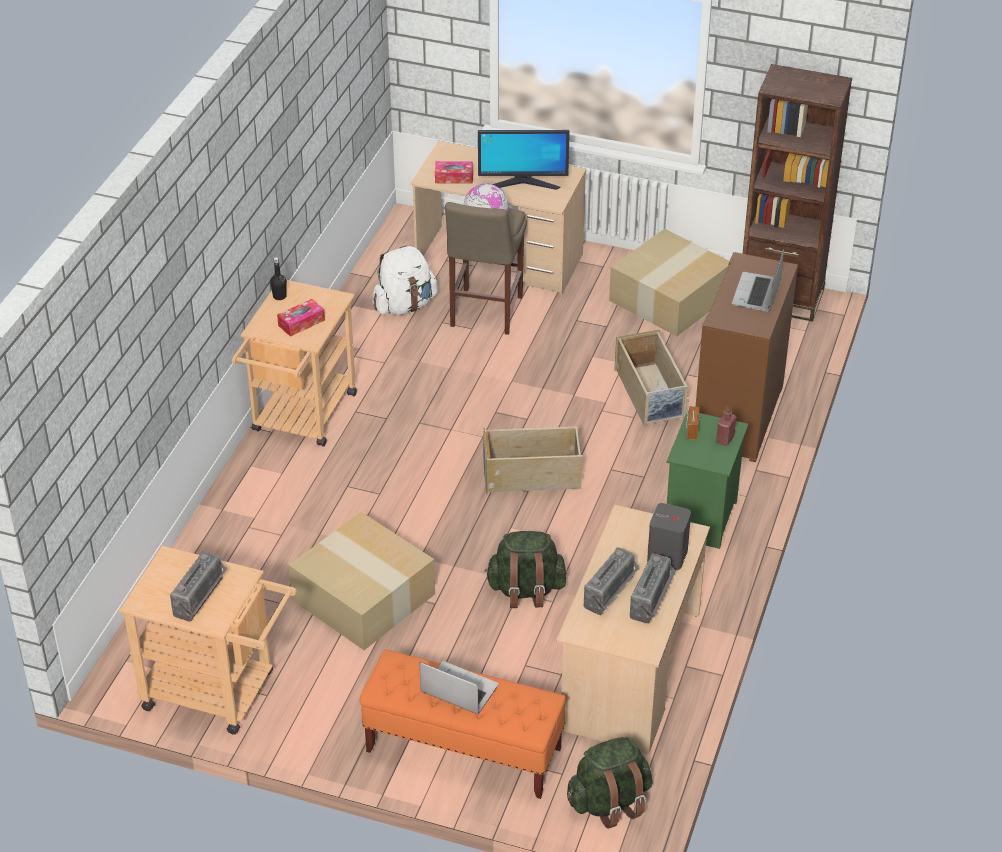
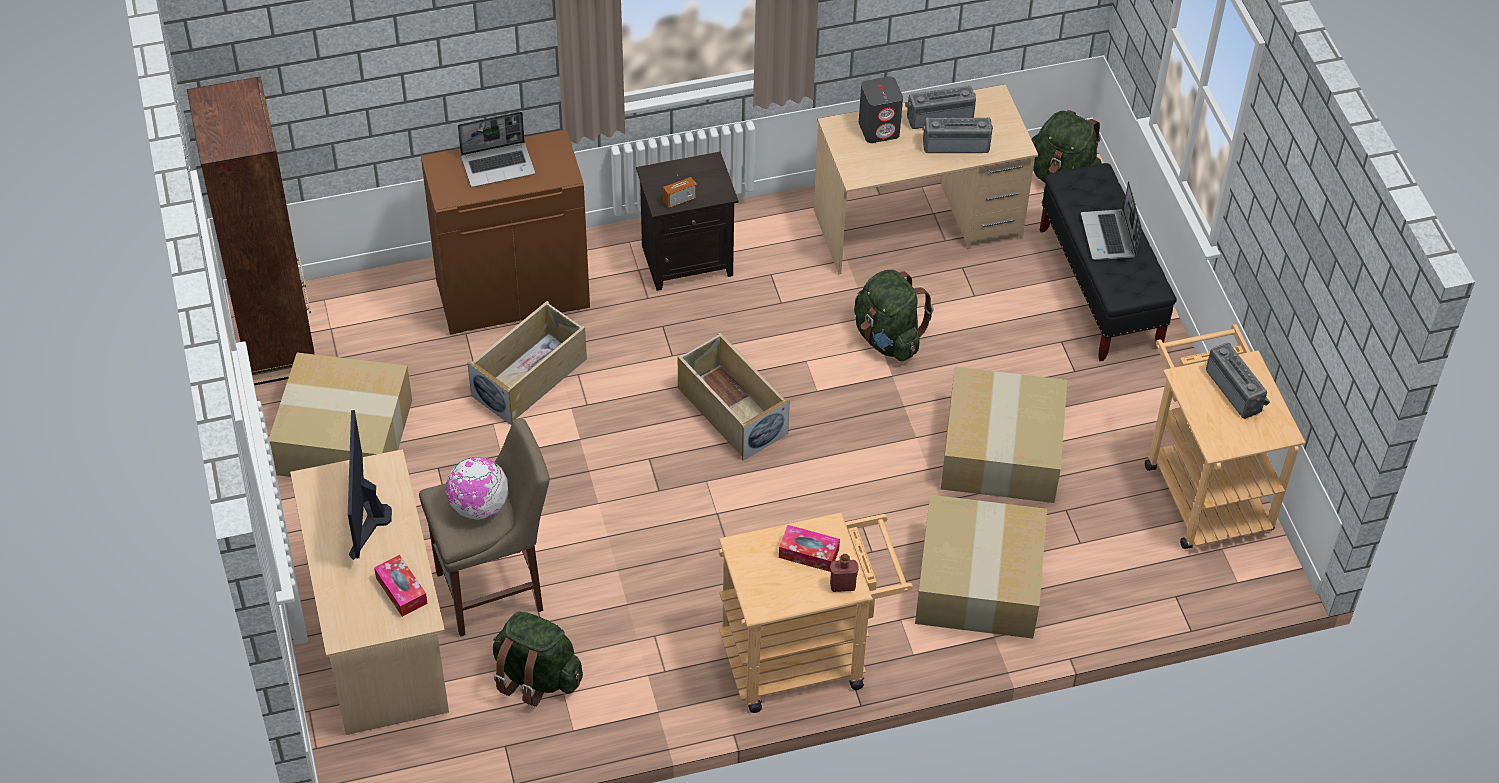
camera: 125 degrees left, 10 degrees up
radio [170,551,227,621] -> radio turned 75 degrees clockwise [1206,342,1270,419]
black bottle [270,257,287,300] -> none
orange bench [360,649,566,799] -> black bench [1040,163,1177,361]
white backpack [372,246,438,315] -> green backpack [493,612,583,706]
monitor [478,130,570,190] -> monitor turned 150 degrees counterclockwise [348,410,392,560]
green nightstand [667,410,748,549] -> black nightstand [636,152,738,291]
red bottle [716,407,736,446] -> red bottle moved to [830,554,859,592]
none -> cardboard box [915,495,1047,639]

